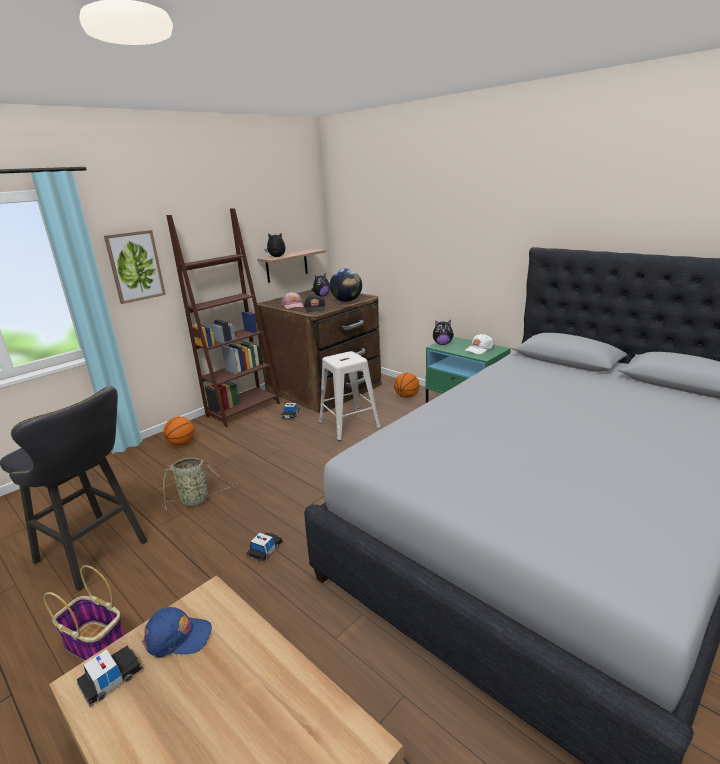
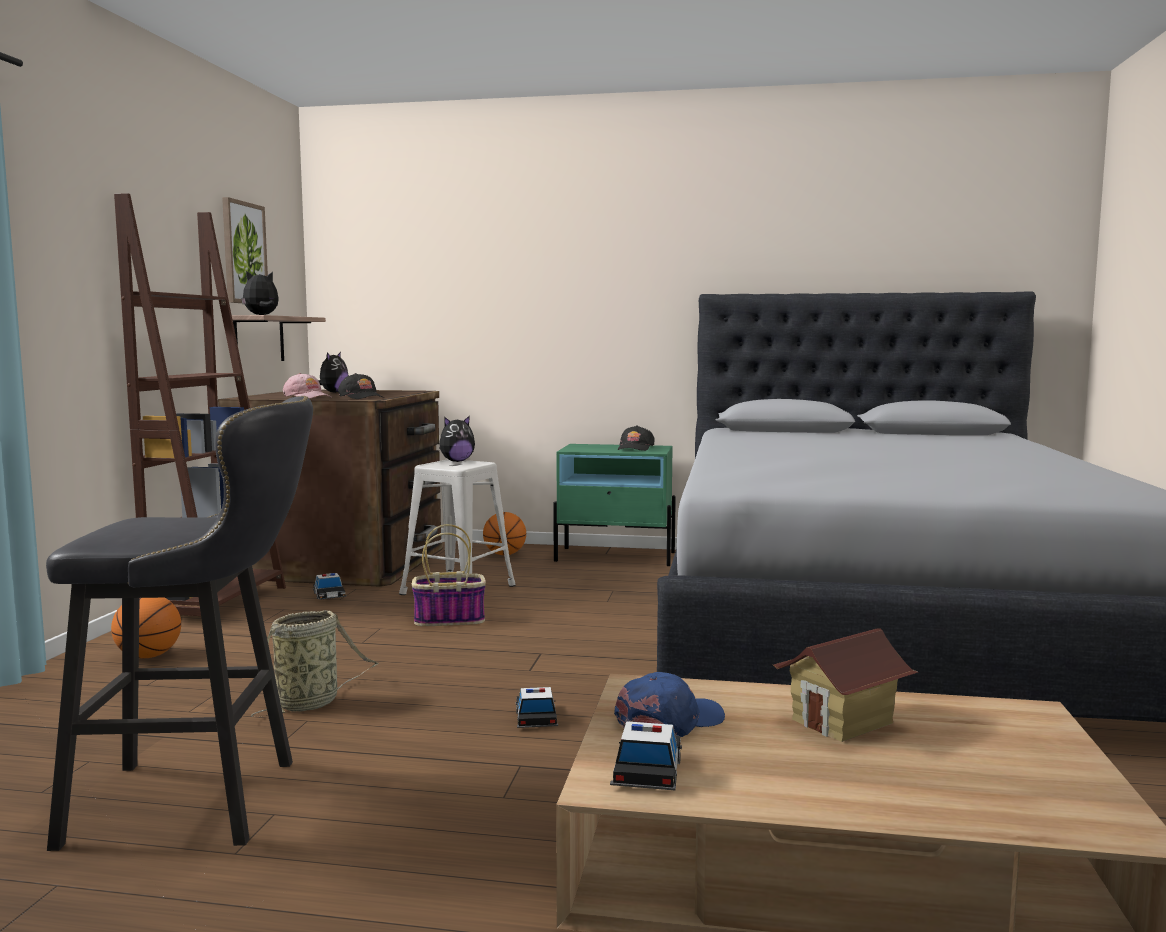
camera: 35 degrees left, 15 degrees down
basket [44,565,125,661] -> basket moved to [412,524,486,626]
picture [104,230,166,304] -> picture moved to [222,197,268,303]
globe [330,268,362,302] -> none
plush toy [433,320,454,345] -> plush toy moved to [439,416,475,462]
white cap [465,334,495,354] -> black cap [618,425,655,451]
none -> toy house [773,628,918,742]

